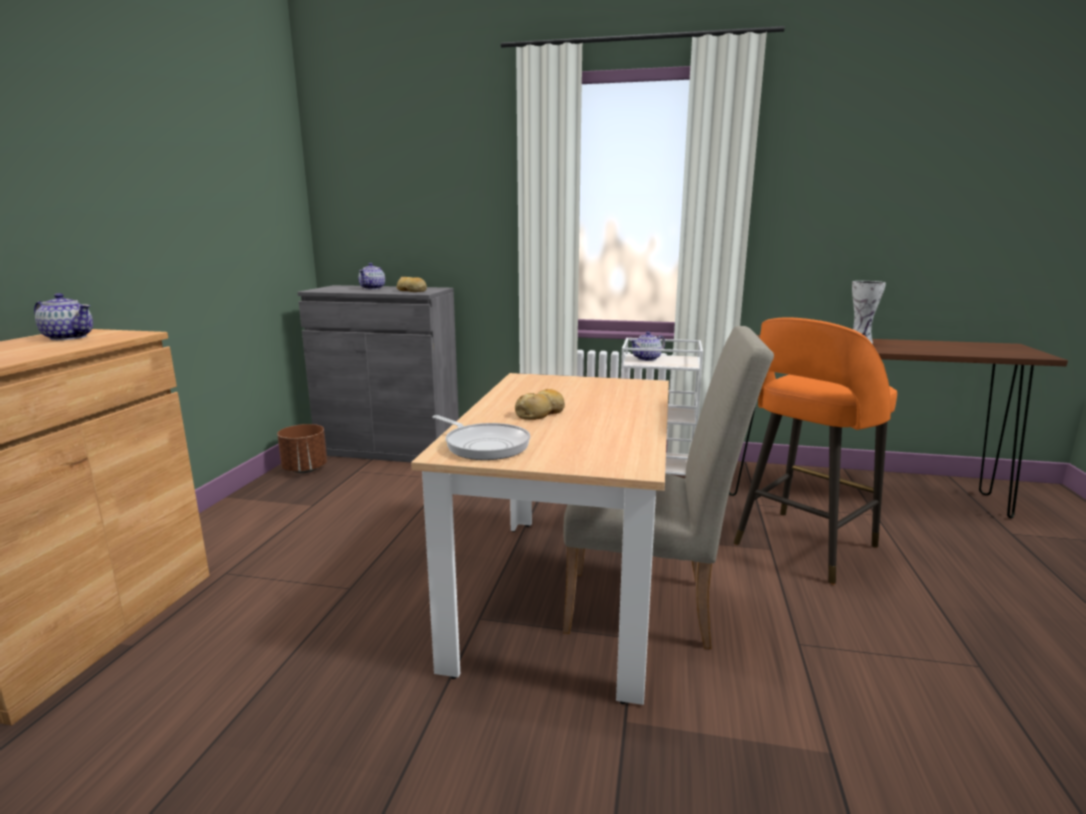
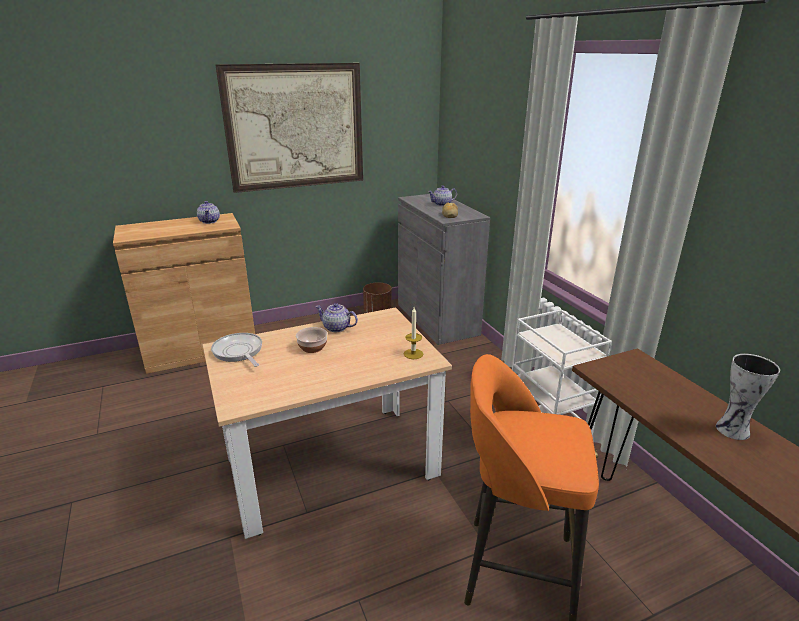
camera: 55 degrees right, 10 degrees up
frying pan [432,415,530,460] -> frying pan turned 135 degrees clockwise [211,333,262,367]
bread [515,389,565,420] -> bowl [296,327,327,353]
beige chair [563,326,774,649] -> none
teapot [630,331,665,361] -> teapot moved to [315,303,358,332]
none -> picture [215,63,363,193]
none -> candle [404,307,423,359]

